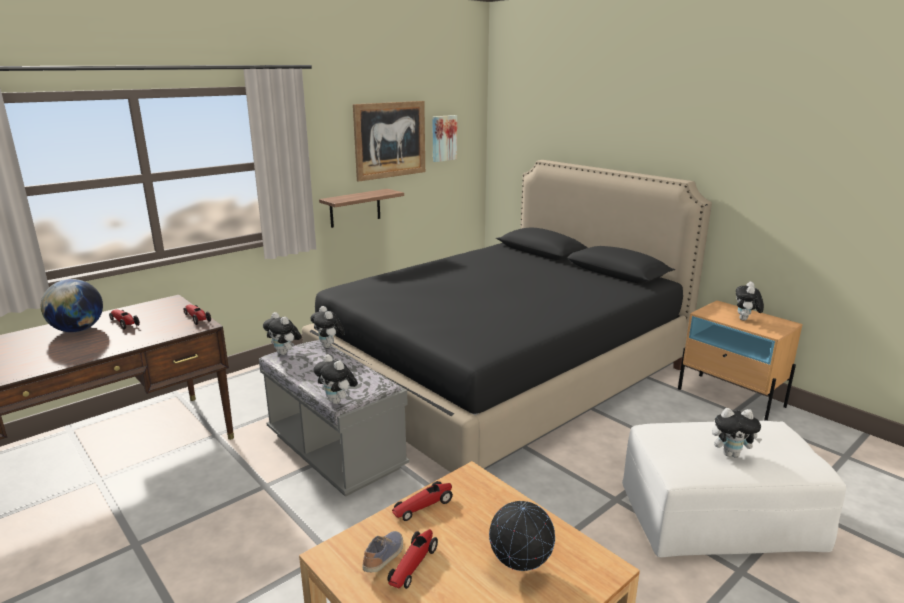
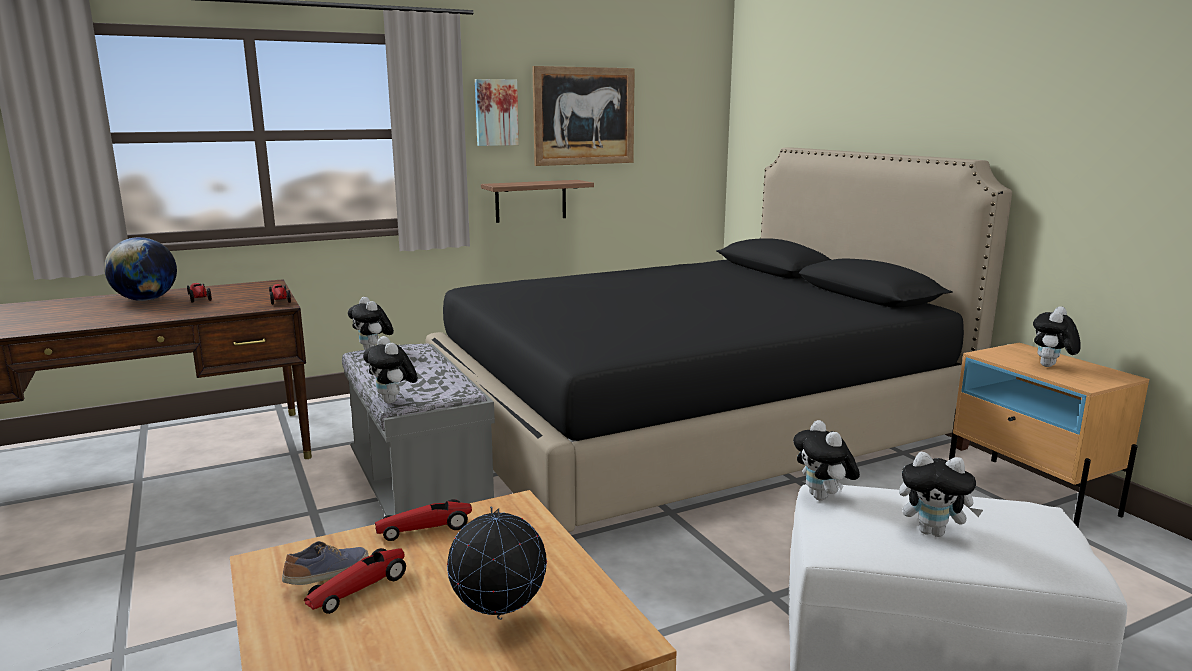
camera: 15 degrees right, 5 degrees down
plush toy [310,306,345,348] -> plush toy moved to [793,420,860,500]
picture [432,115,457,162] -> picture moved to [475,79,519,146]

